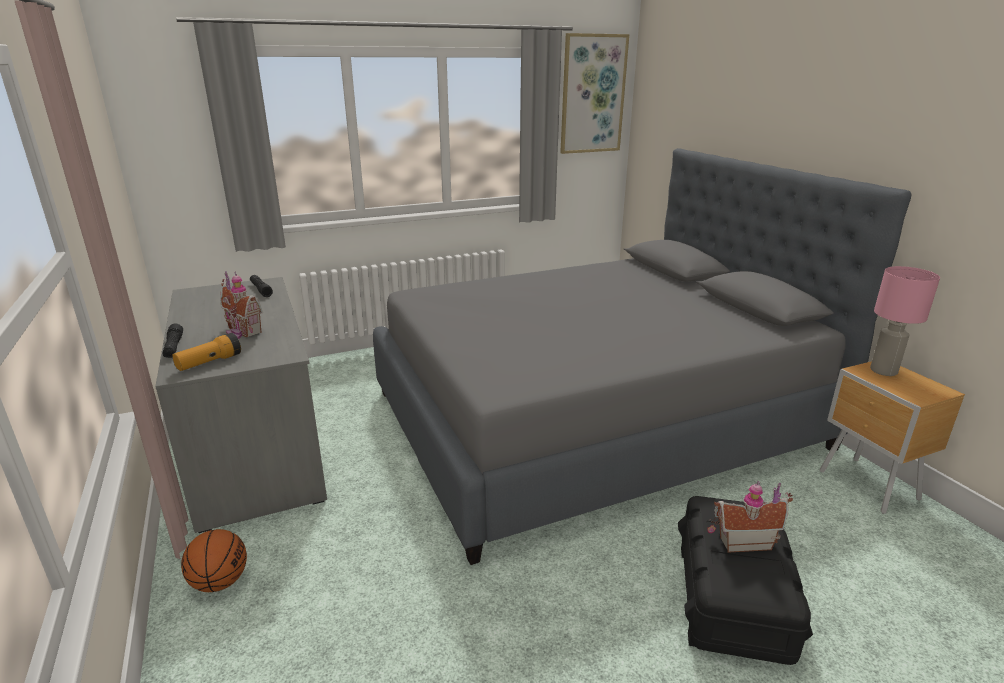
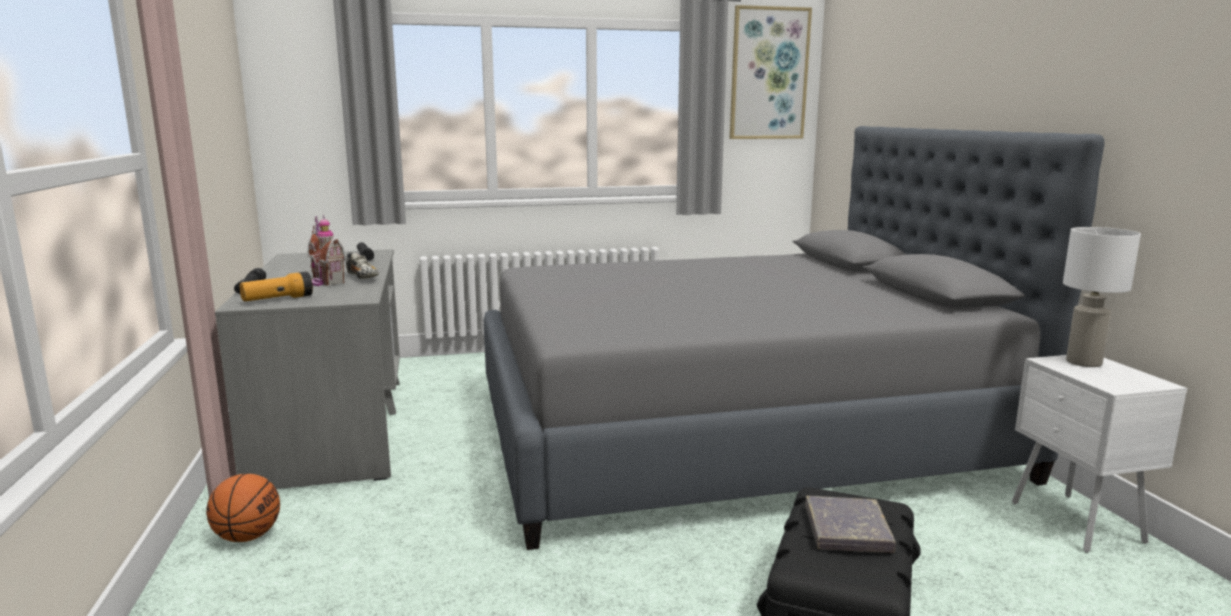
camera: 10 degrees right, 10 degrees down
toy house [708,481,793,553] -> grey book [805,496,896,553]
brown nightstand [820,361,965,514] -> white nightstand [1012,355,1187,553]
pink table lamp [870,266,940,376] -> white table lamp [1063,227,1141,367]
none -> shoe [346,252,379,279]

